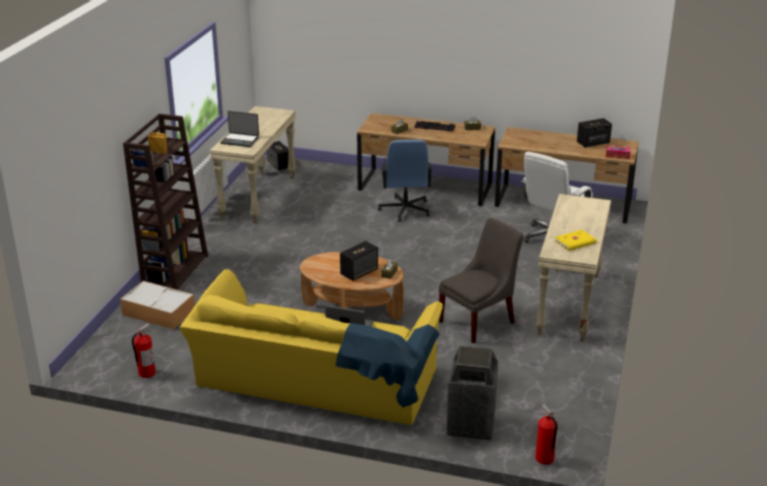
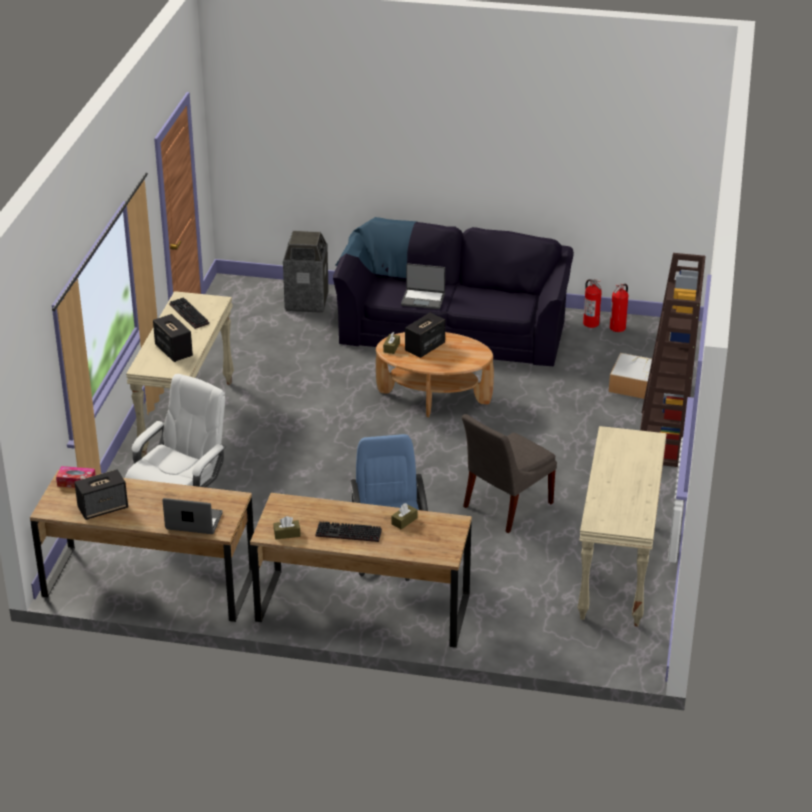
camera: 175 degrees right, 5 degrees up
yellow sofa [180,269,442,425] -> black sofa [333,217,574,366]
laptop [220,111,259,147] -> laptop moved to [162,498,222,534]
speaker [267,141,289,171] -> speaker moved to [153,314,193,362]
grey chair [439,218,524,343] -> grey chair moved to [462,414,557,533]
fire extinguisher [535,404,558,465] -> fire extinguisher moved to [583,279,602,328]
yellow book [555,230,597,251] -> keyboard [170,297,209,329]

